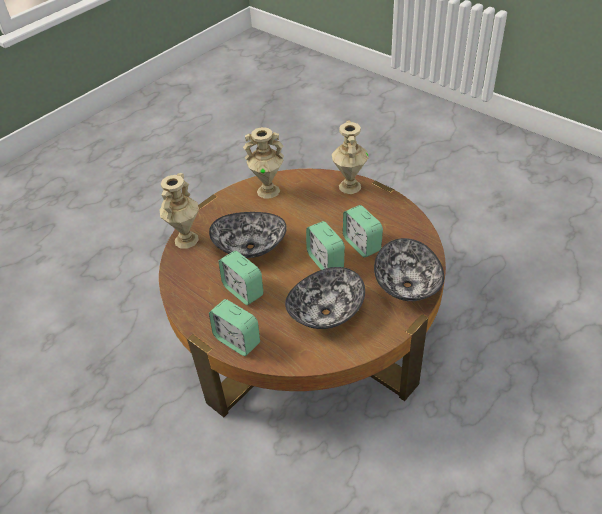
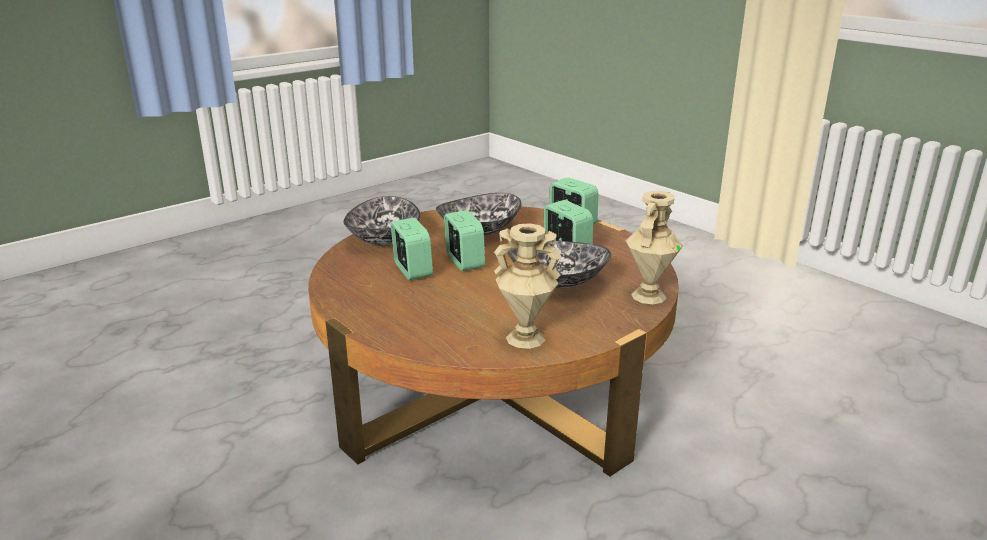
camera: 175 degrees left, 20 degrees down
beige vase [332,120,369,194] -> none

